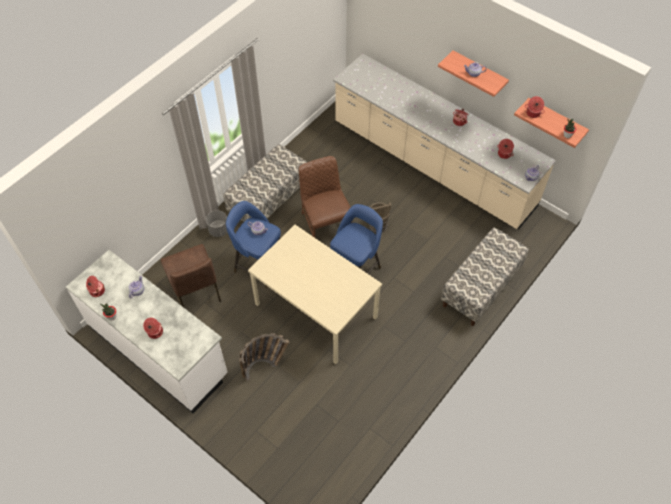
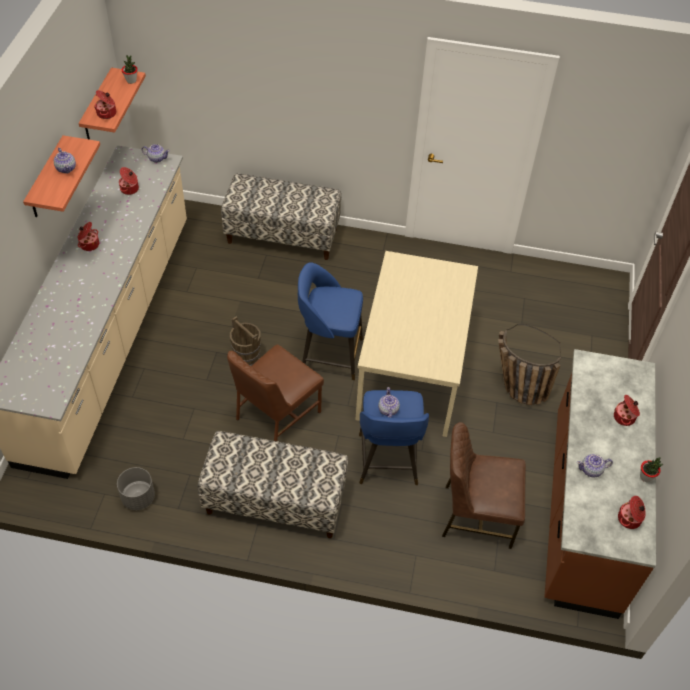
camera: 120 degrees left, 5 degrees down
white counter [66,250,228,413] -> brown counter [544,349,656,619]
brown chair [161,244,221,307] -> brown chair turned 120 degrees counterclockwise [442,422,526,549]
grey planter [206,210,227,237] -> grey planter moved to [117,467,155,510]

